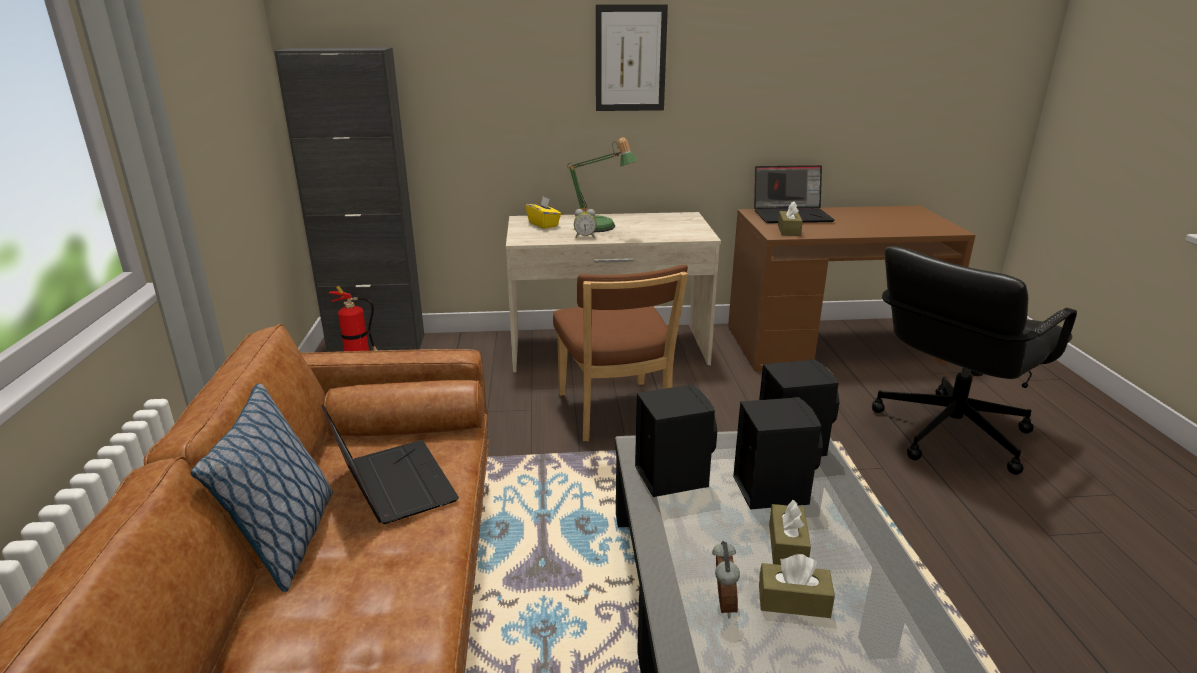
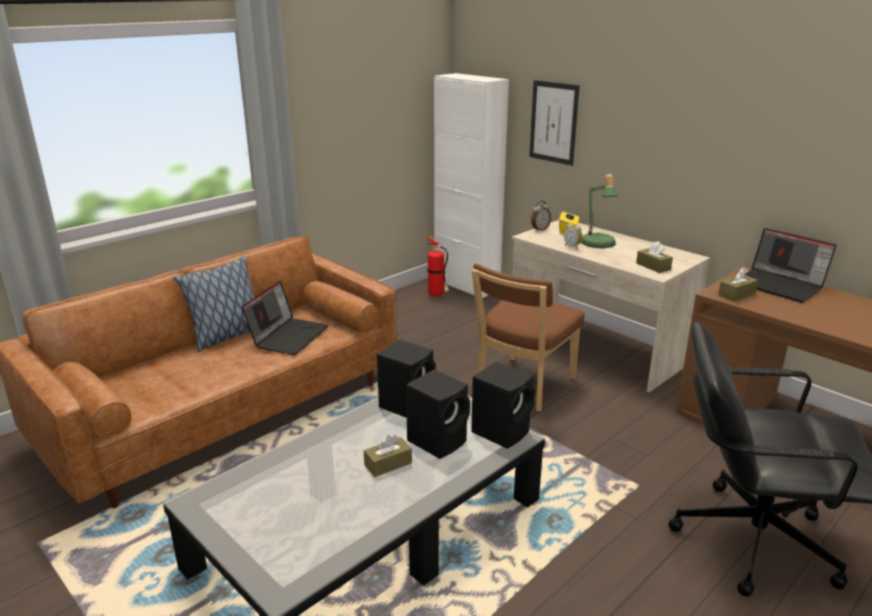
camera: 50 degrees right, 0 degrees up
black cabinet [274,47,424,352] -> white cabinet [434,73,509,298]
picture [596,4,668,111] -> picture moved to [529,80,580,166]
alarm clock [712,541,740,618] -> alarm clock moved to [531,201,551,231]
brown tissue box [759,554,835,618] -> brown tissue box moved to [636,241,673,273]

